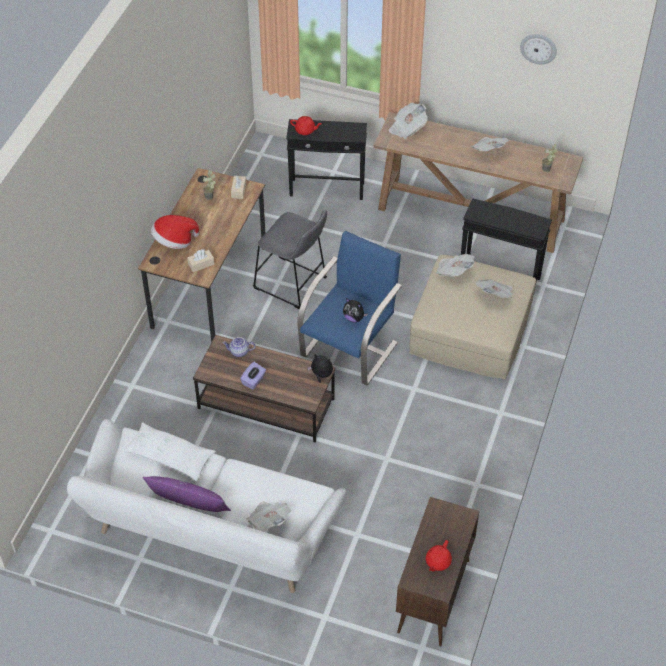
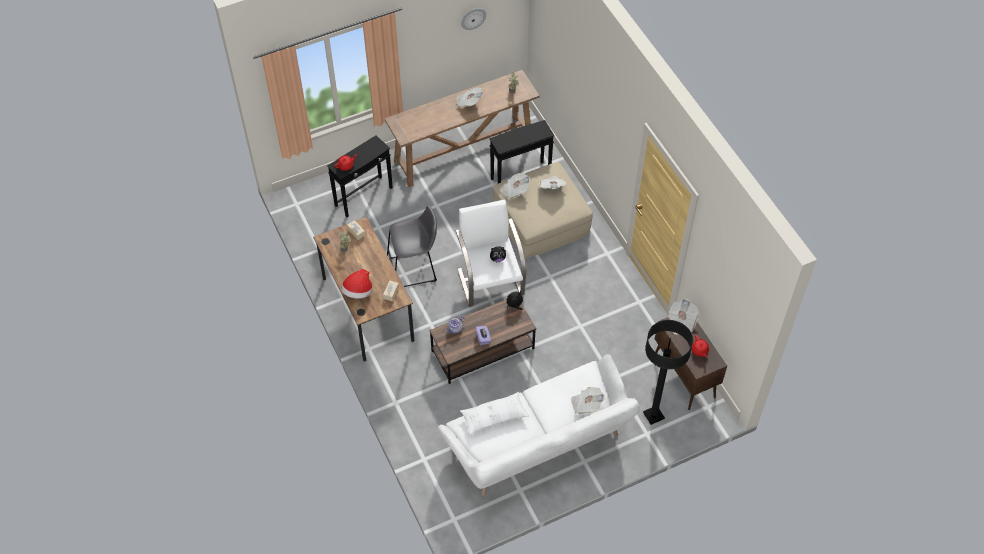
camera: 45 degrees left, 5 degrees up
purple pillow [142,476,231,512] -> none
blue armchair [297,231,402,385] -> white armchair [456,199,526,307]
newspaper [389,102,428,139] -> newspaper moved to [668,299,699,334]
none -> black floor lamp [643,320,693,425]

